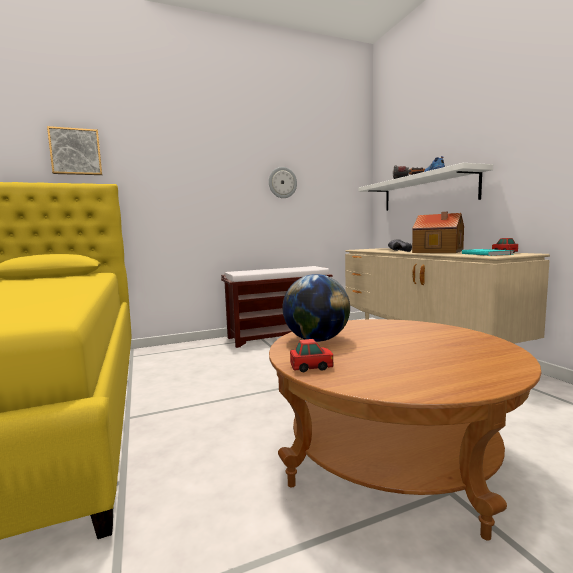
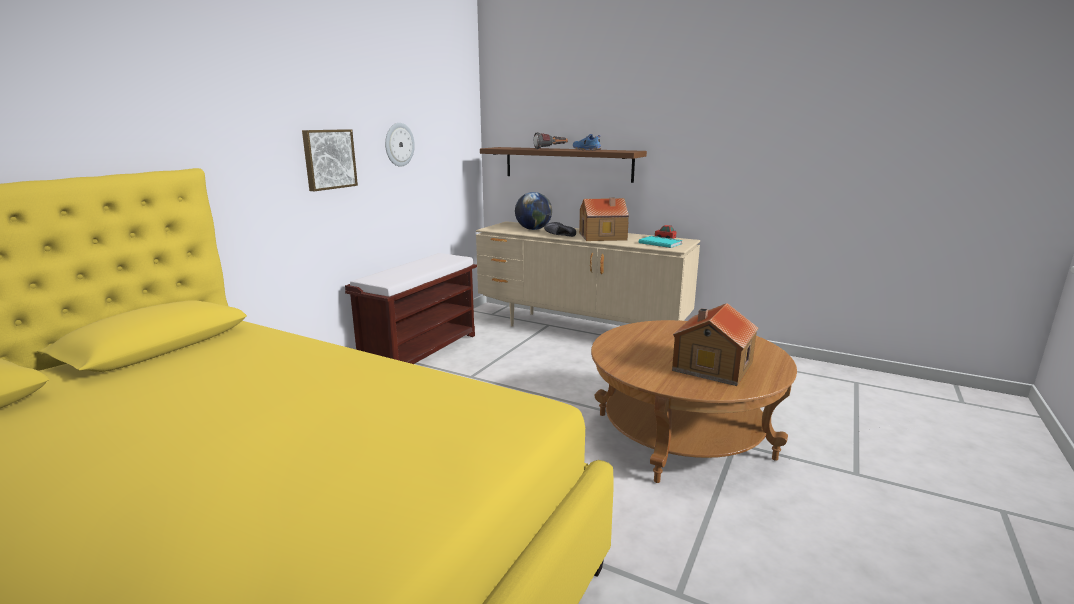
camera: 40 degrees left, 10 degrees up
picture [47,126,103,175] -> picture moved to [302,129,358,191]
globe [282,274,350,342] -> globe moved to [515,192,552,230]
toy car [290,339,333,372] -> none
white shelf [358,163,493,211] -> brown shelf [480,147,647,183]
none -> toy house [672,303,759,386]

